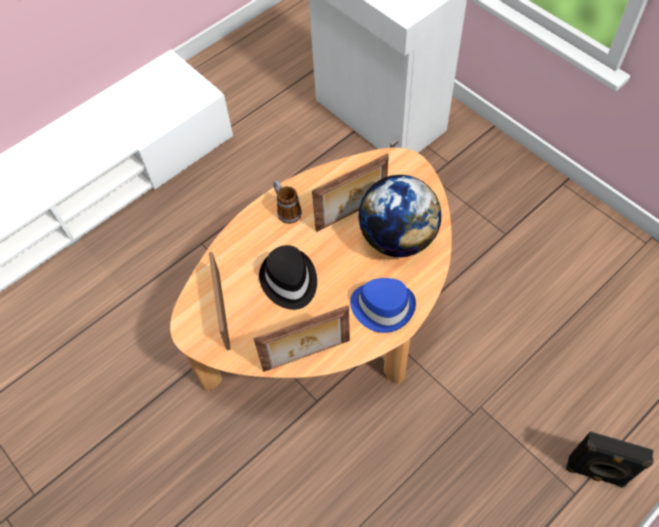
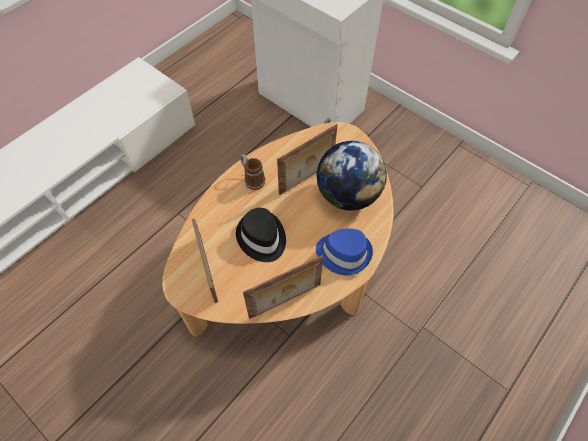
camera: 10 degrees left, 0 degrees up
black speaker [566,431,654,488] -> none

